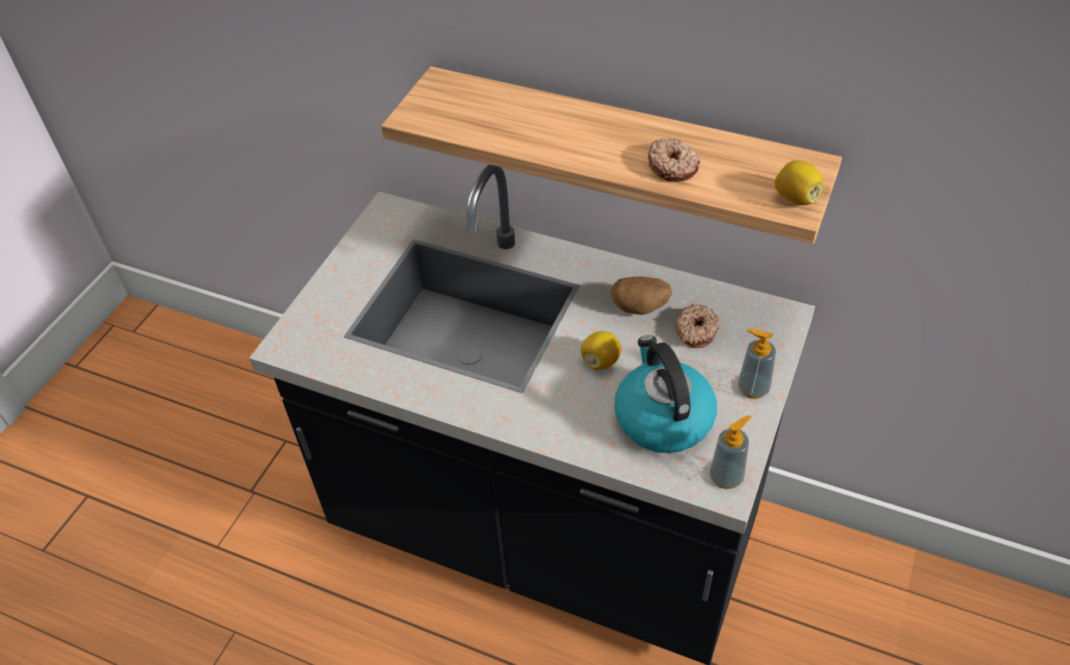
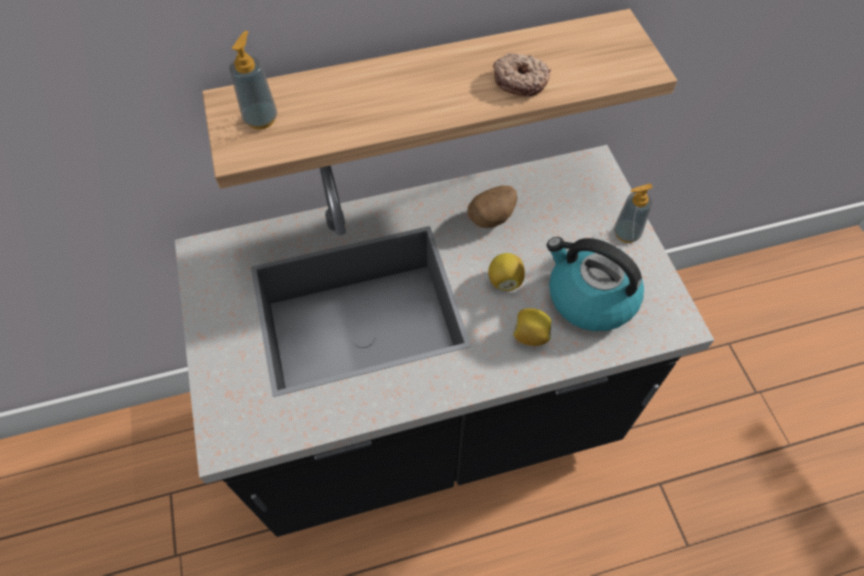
camera: 40 degrees left, 10 degrees up
donut [676,304,719,348] -> none
soap dispenser [709,415,751,489] -> soap dispenser moved to [229,31,278,129]
lemon [774,160,824,205] -> lemon moved to [513,308,551,346]

